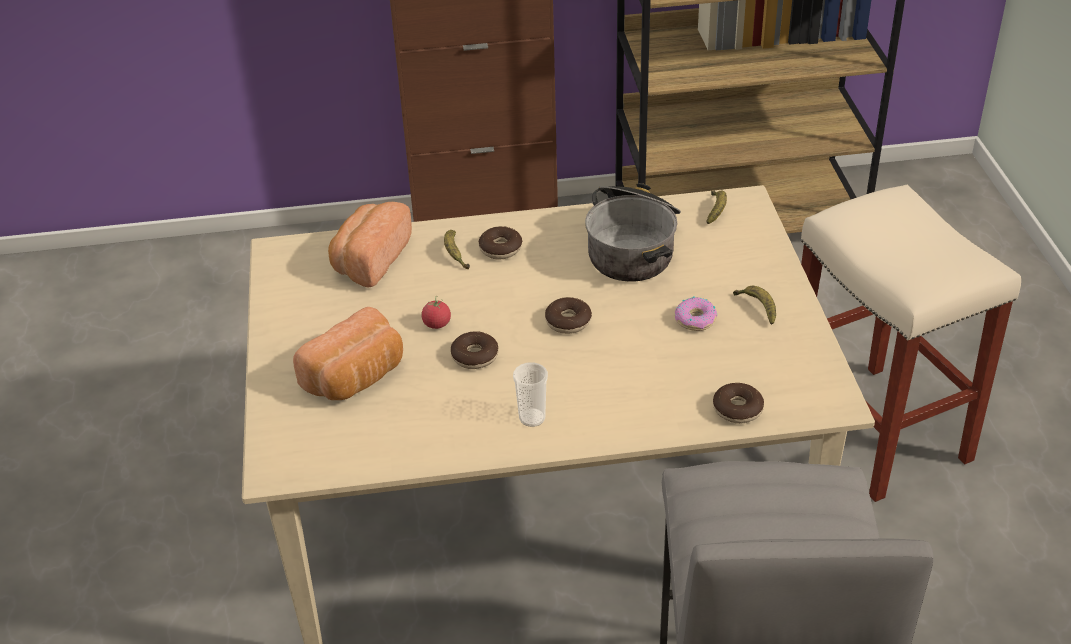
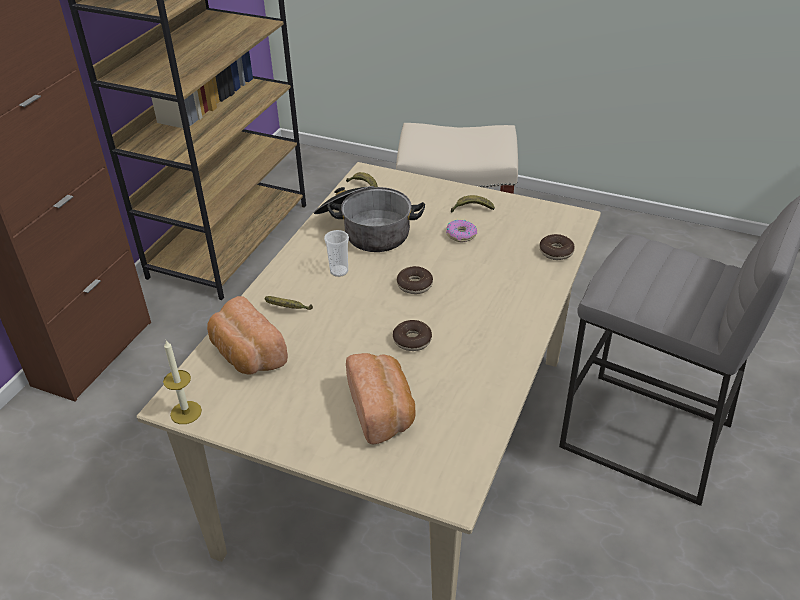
camera: 60 degrees left, 0 degrees up
tomato [422,296,451,329] -> none
donut [479,226,522,259] -> none
cup [513,362,548,427] -> cup moved to [324,230,349,277]
none -> candle [163,340,202,424]

